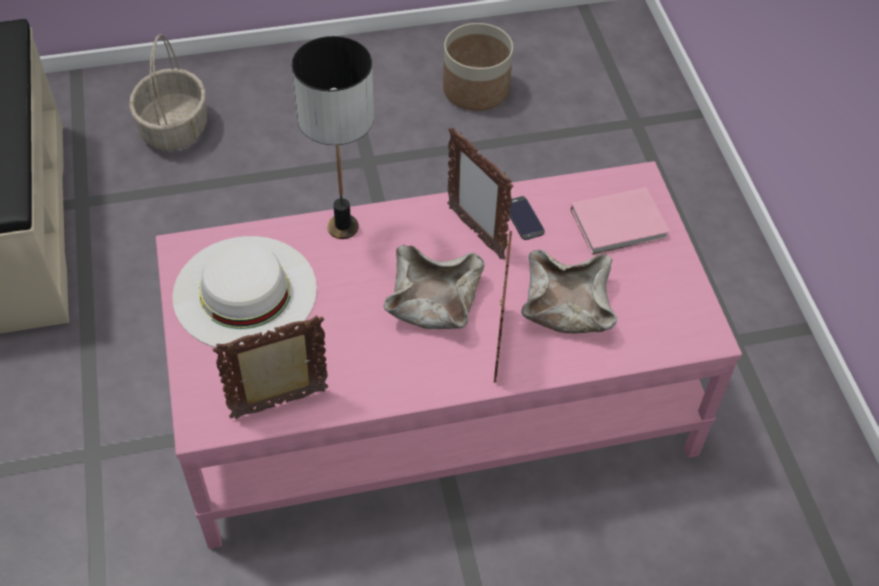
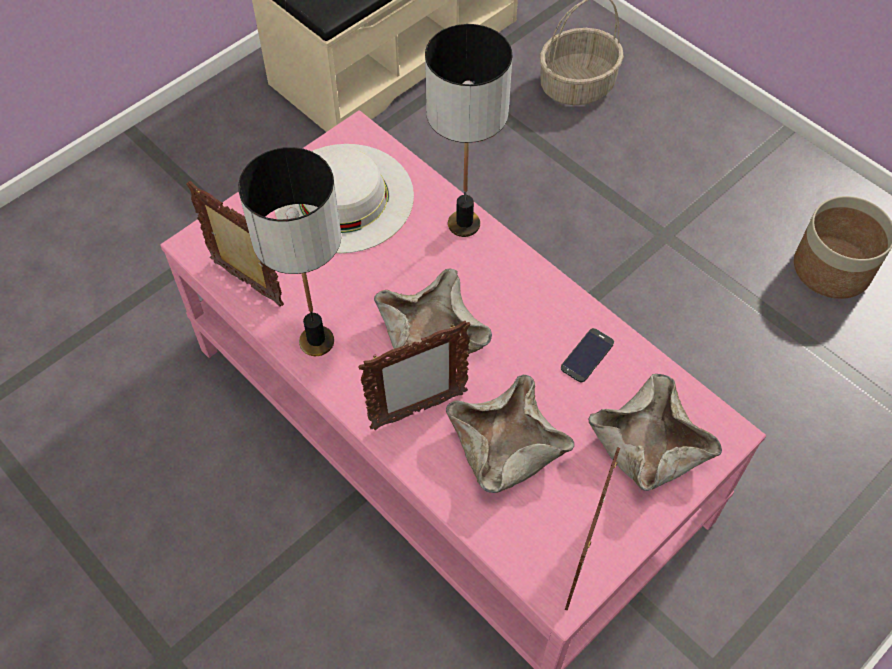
camera: 60 degrees right, 5 degrees up
picture frame [447,128,514,260] -> picture frame moved to [565,447,620,611]
pink book [571,188,670,255] -> beige bowl [588,374,722,491]
none -> table lamp [238,147,341,356]

